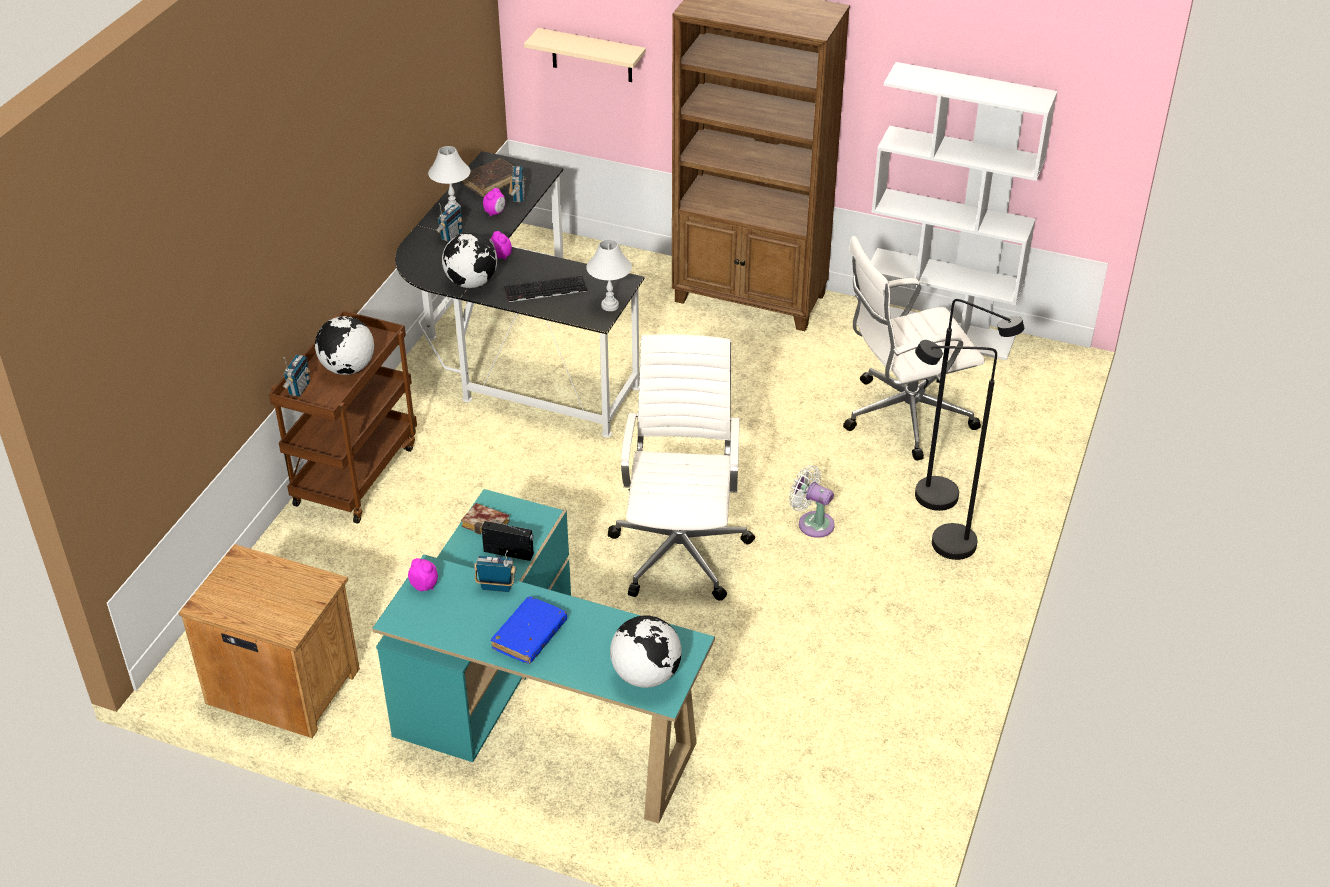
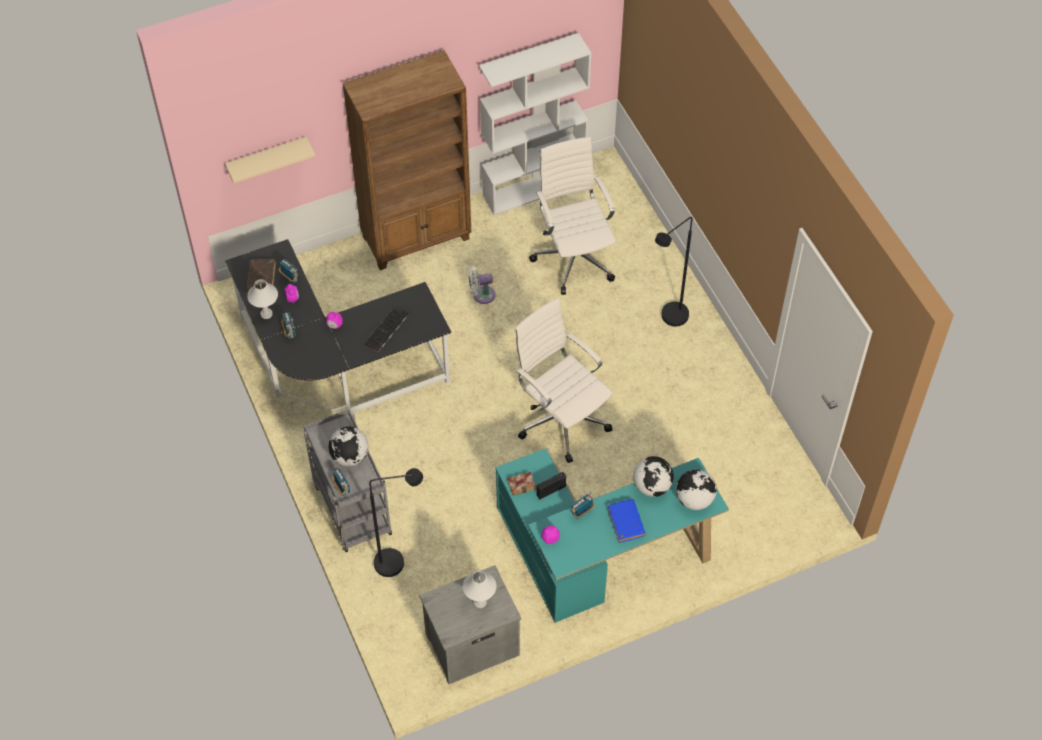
camera: 45 degrees left, 15 degrees up
brown nightstand [179,544,360,738] -> grey nightstand [419,565,521,684]
brown cart [269,310,417,524] -> grey cart [304,409,392,552]
globe [442,233,497,288] -> globe moved to [633,456,674,497]
white table lamp [586,239,632,311] -> white table lamp moved to [463,571,496,608]
white fan [789,465,835,538] -> white fan moved to [468,266,496,304]
white office chair [843,236,985,461] -> white office chair turned 135 degrees clockwise [529,137,616,295]
black floor lamp [915,299,1024,511] -> black floor lamp moved to [369,468,423,577]

